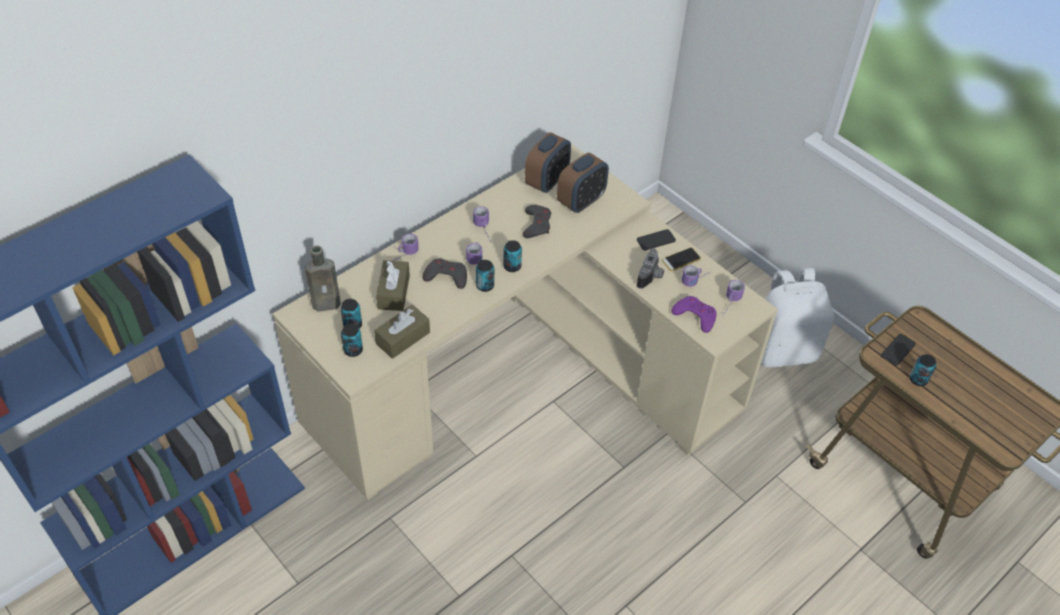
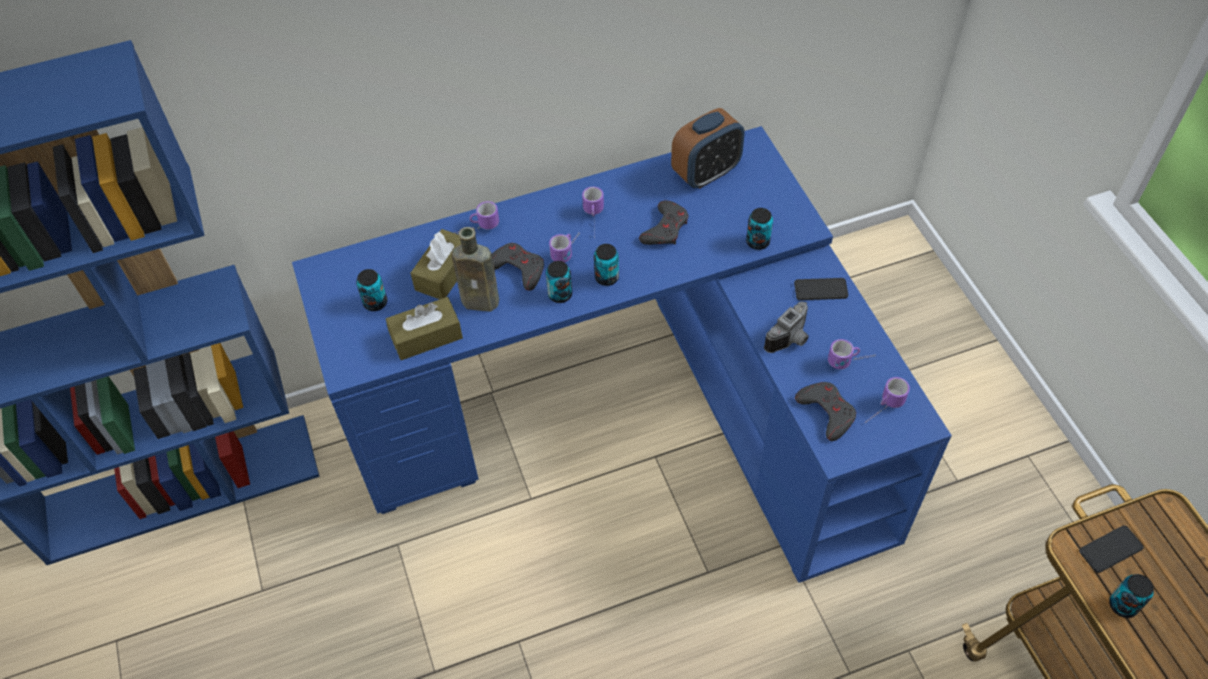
camera: 25 degrees right, 5 degrees up
beige desk [273,143,778,500] -> blue desk [292,126,952,583]
brown bottle [305,245,341,312] -> brown bottle moved to [452,227,499,312]
can [341,324,363,357] -> can moved to [746,208,773,250]
alarm clock [557,153,609,213] -> none
phone [662,247,701,271] -> none
purple game controller [671,296,717,333] -> grey game controller [795,382,856,441]
white backpack [761,268,834,367] -> none

